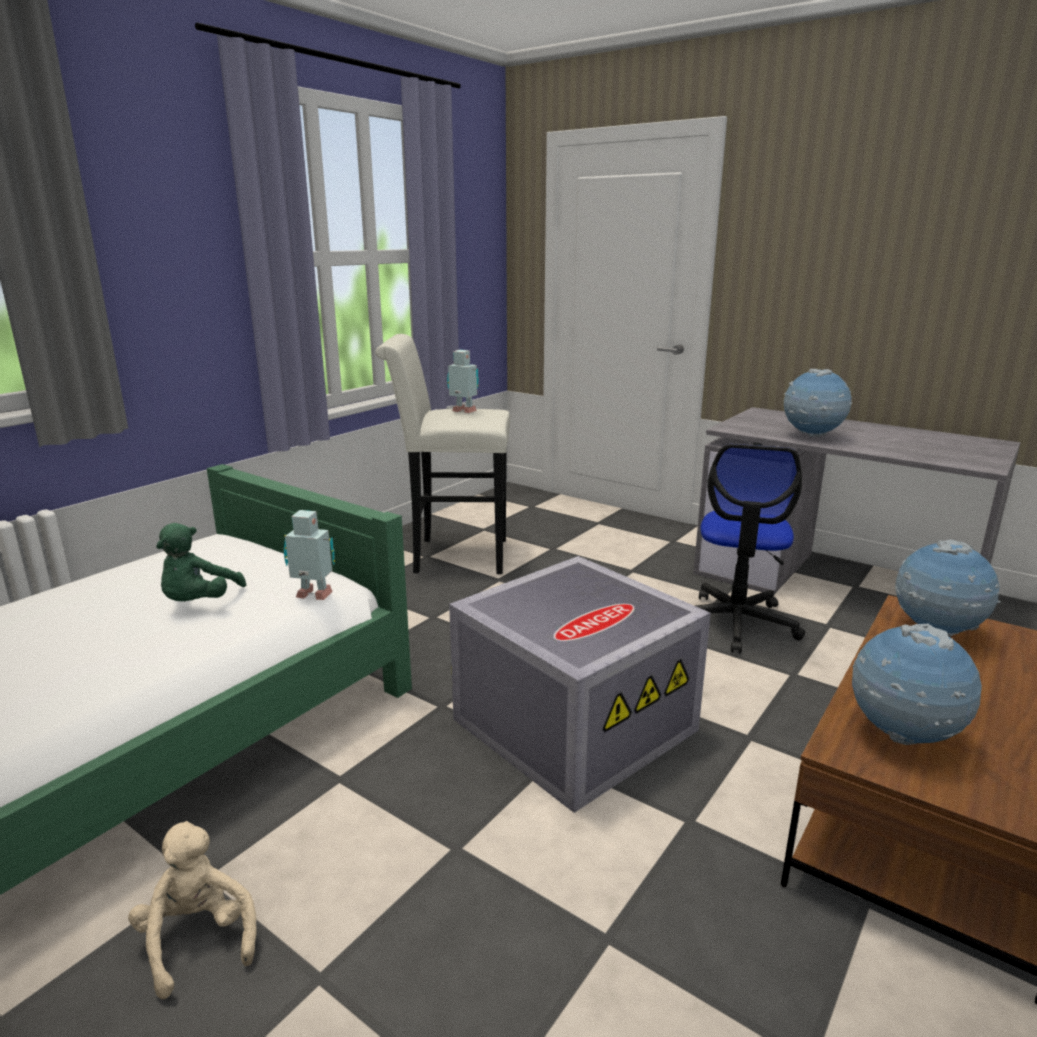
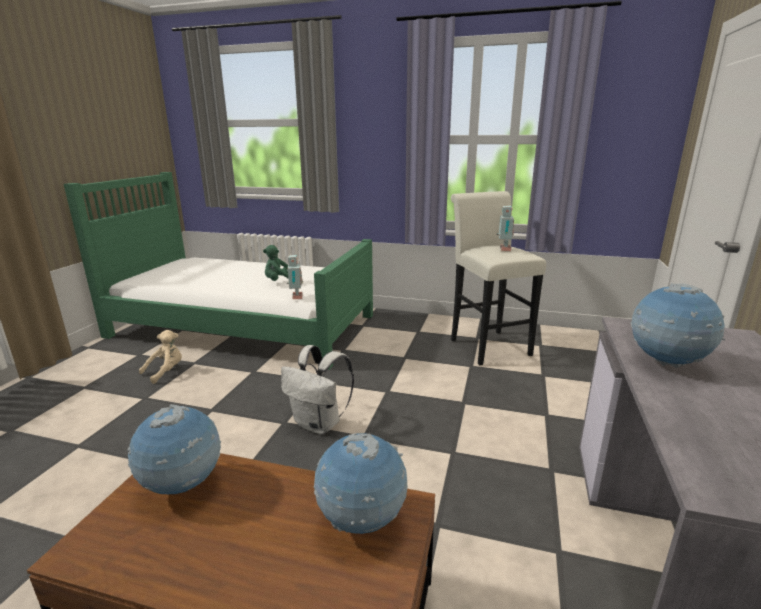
camera: 70 degrees right, 0 degrees up
grey storage box [449,556,711,813] -> white backpack [281,345,354,434]
office chair [695,444,805,653] -> none

